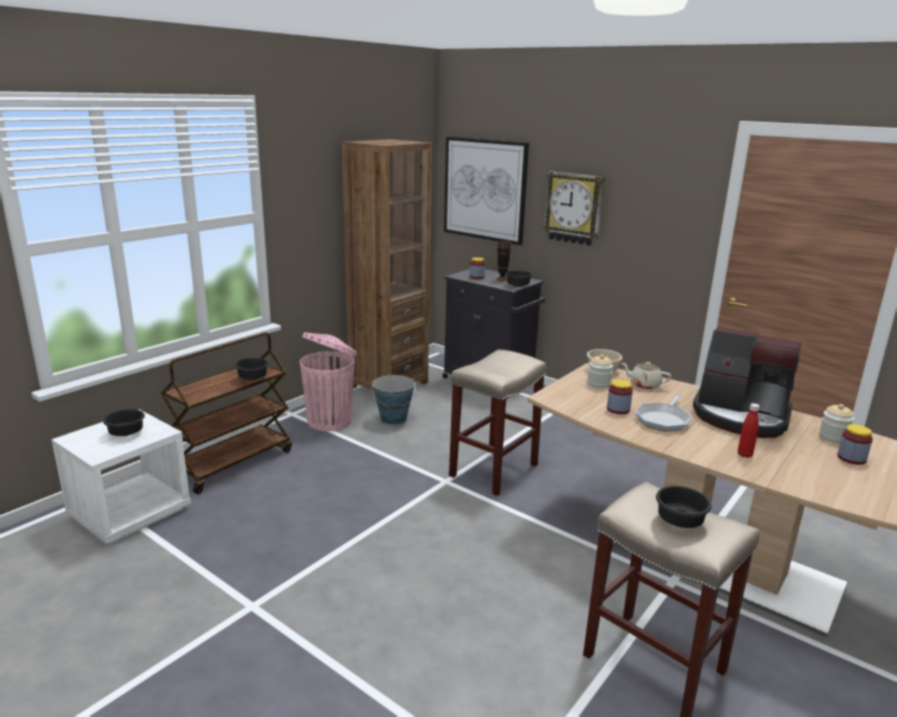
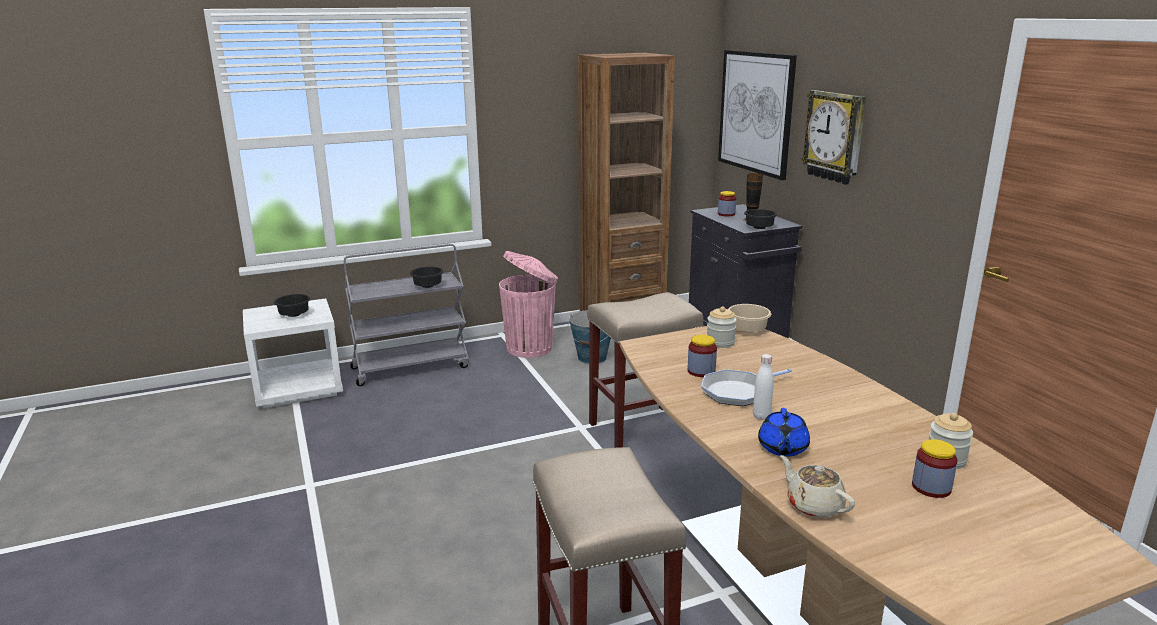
camera: 30 degrees right, 0 degrees up
brown cart [161,332,292,494] -> grey cart [344,244,469,386]
beige teapot [622,362,671,389] -> beige teapot moved to [780,455,855,518]
black bowl [656,486,712,528] -> none
coffee machine [693,326,801,438] -> none
red bottle [738,403,760,458] -> blue teapot [758,408,810,456]
none -> white bottle [753,354,774,420]

